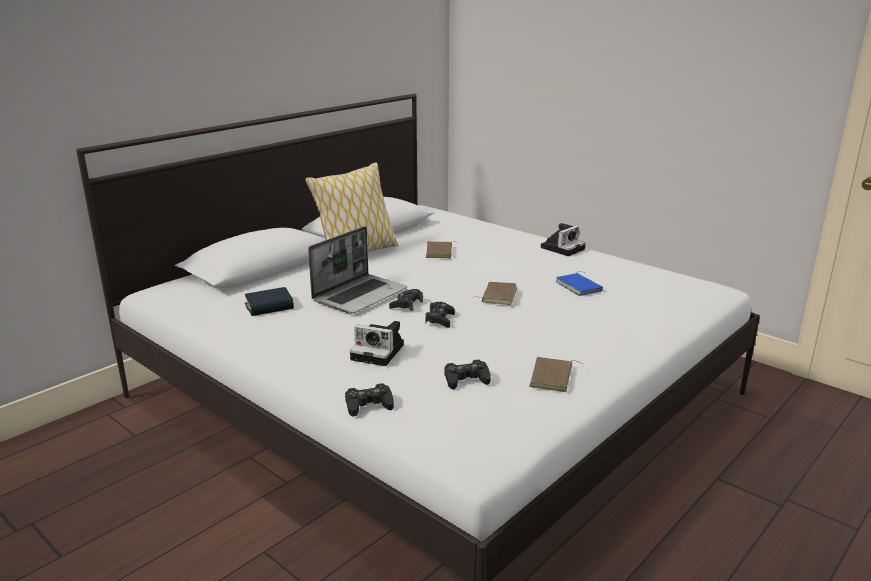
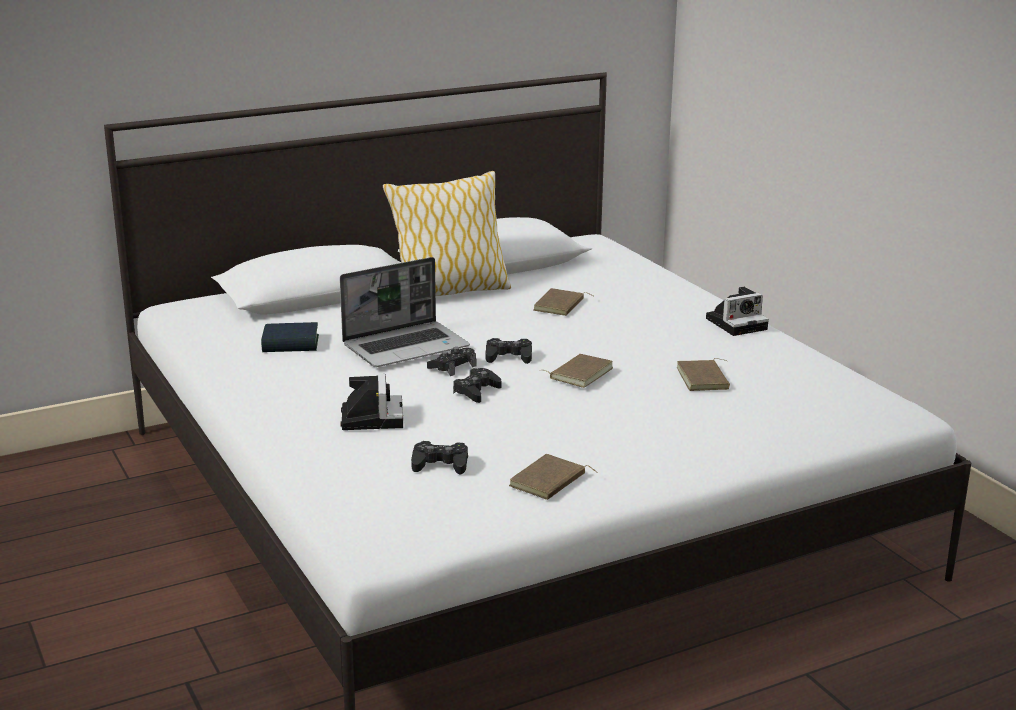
camera: 20 degrees right, 0 degrees up
black game controller [345,383,394,416] -> black game controller moved to [486,338,532,364]
camera [350,321,404,366] -> camera turned 135 degrees counterclockwise [340,374,403,430]
blue book [556,272,603,296] -> brown book [677,358,730,391]

